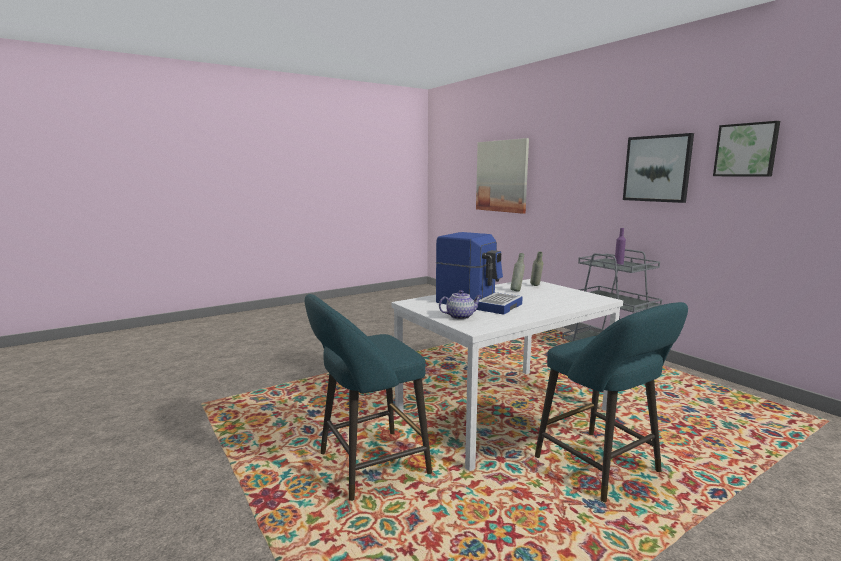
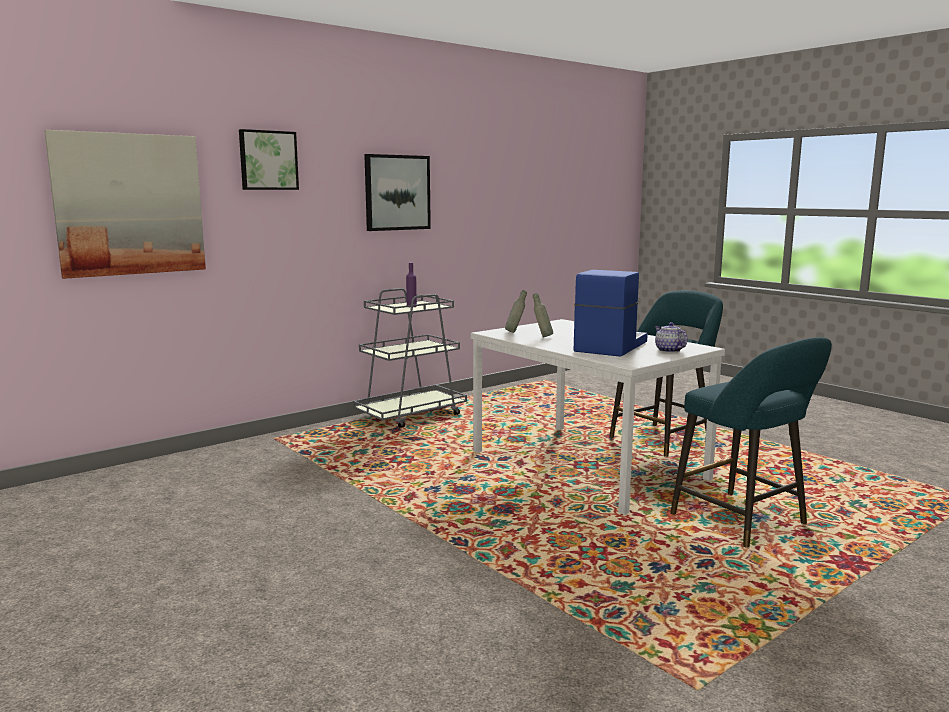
camera: 95 degrees left, 0 degrees up
picture [713,121,780,176] -> picture moved to [239,129,299,190]

